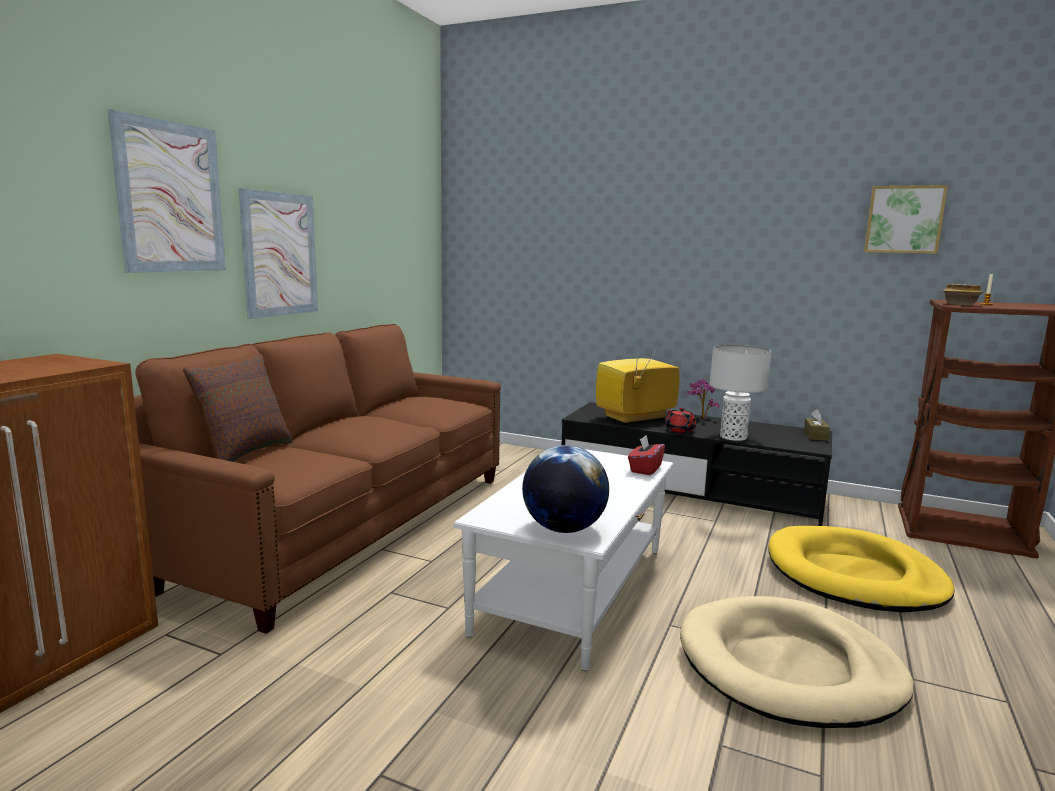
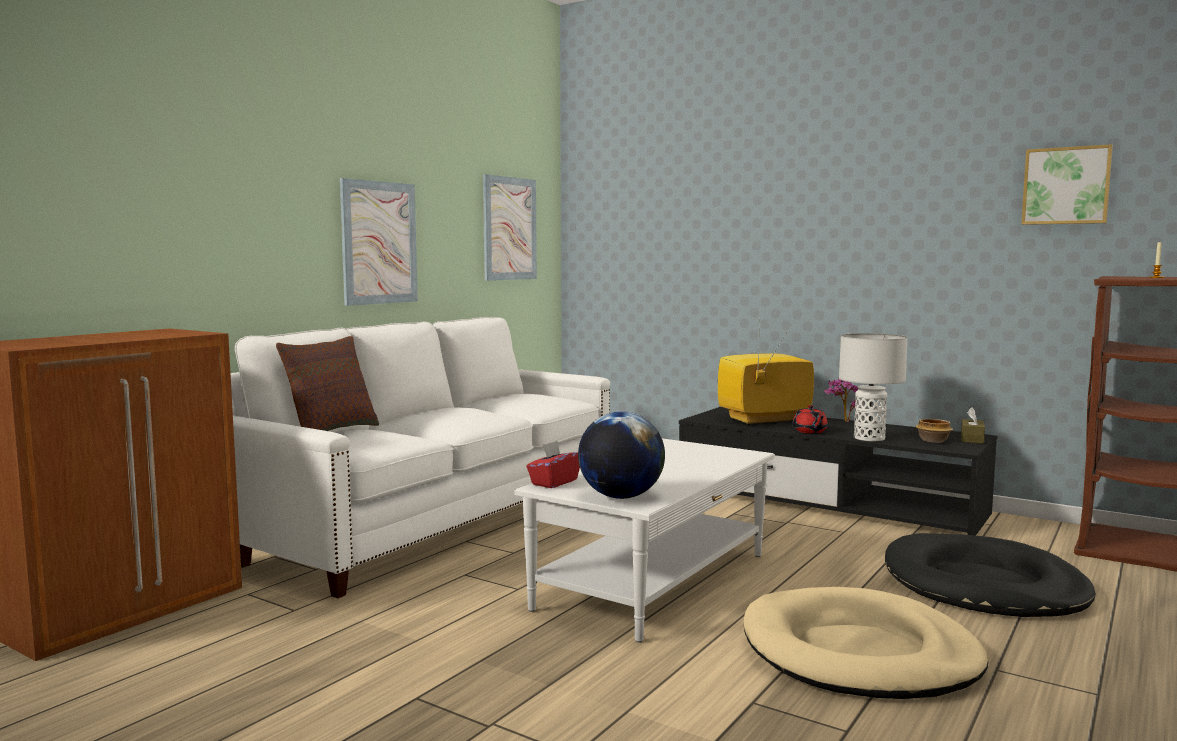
camera: 10 degrees right, 5 degrees down
picture [108,109,226,273] -> picture moved to [483,174,537,281]
brown sofa [134,324,501,634] -> white sofa [231,317,610,598]
red tissue box [628,435,665,475] -> red tissue box moved to [526,441,580,488]
yellow dog bed [768,526,954,613] -> black dog bed [885,533,1096,617]
bowl [943,284,983,305] -> bowl moved to [915,419,953,443]

